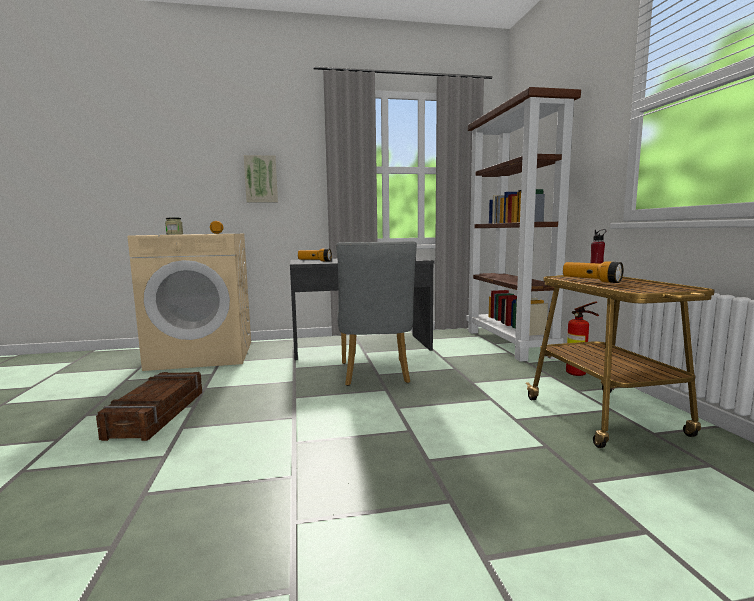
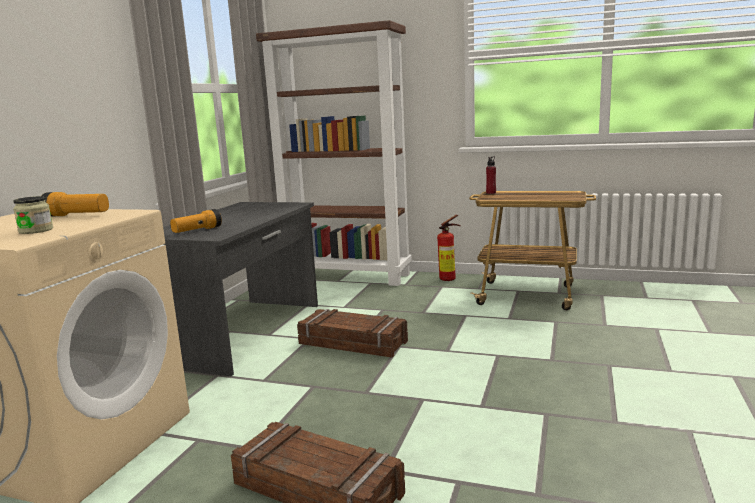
camera: 60 degrees left, 5 degrees up
picture [244,155,278,202] -> none
grey chair [336,241,417,386] -> crate [297,309,408,358]
flashlight [563,261,624,283] -> none

